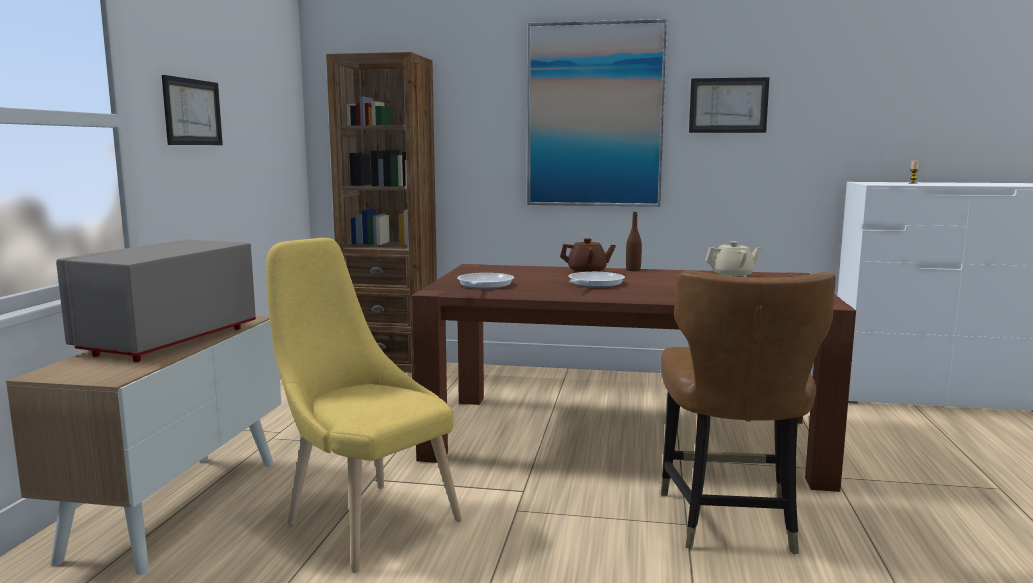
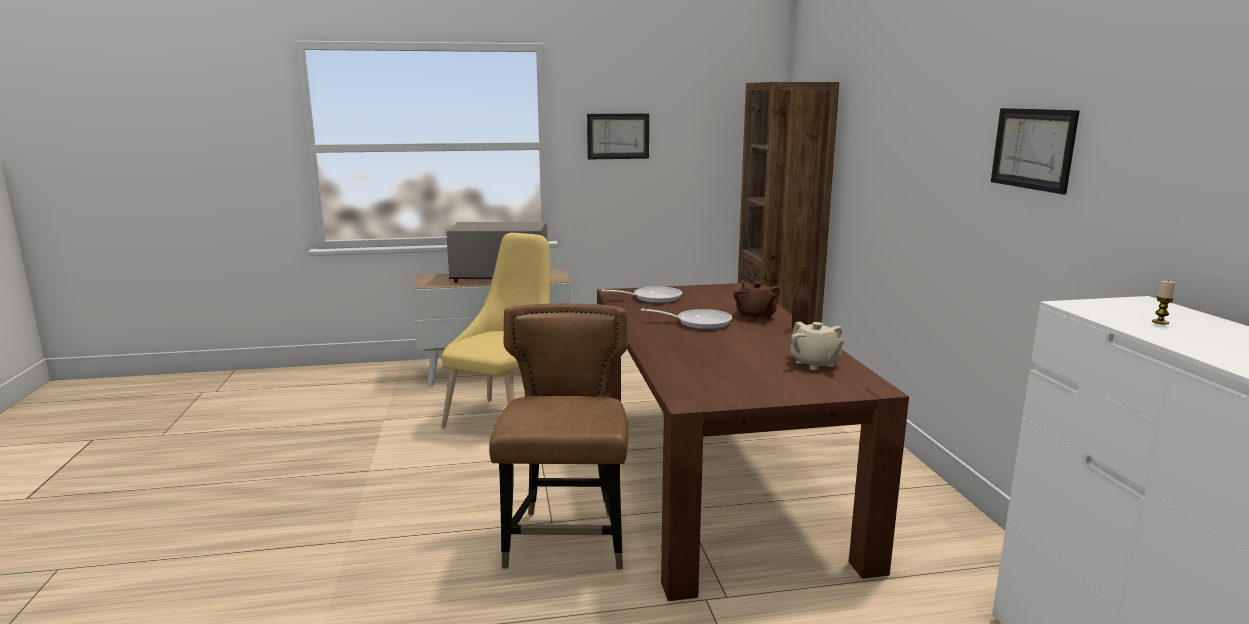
camera: 70 degrees right, 5 degrees up
picture [527,19,667,207] -> none
brown chair [661,270,836,554] -> brown chair turned 105 degrees clockwise [489,303,628,569]

